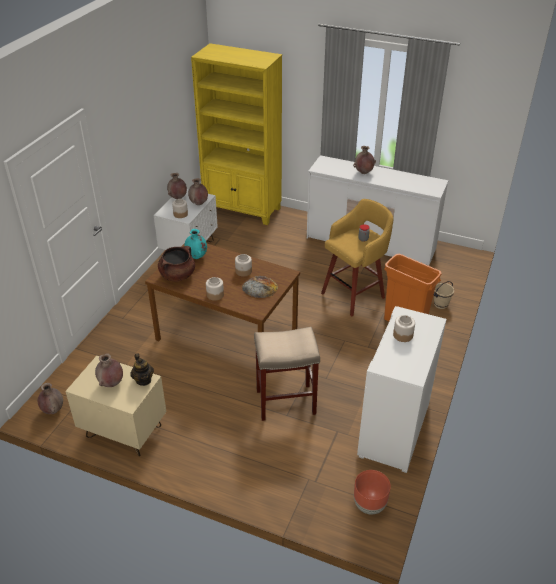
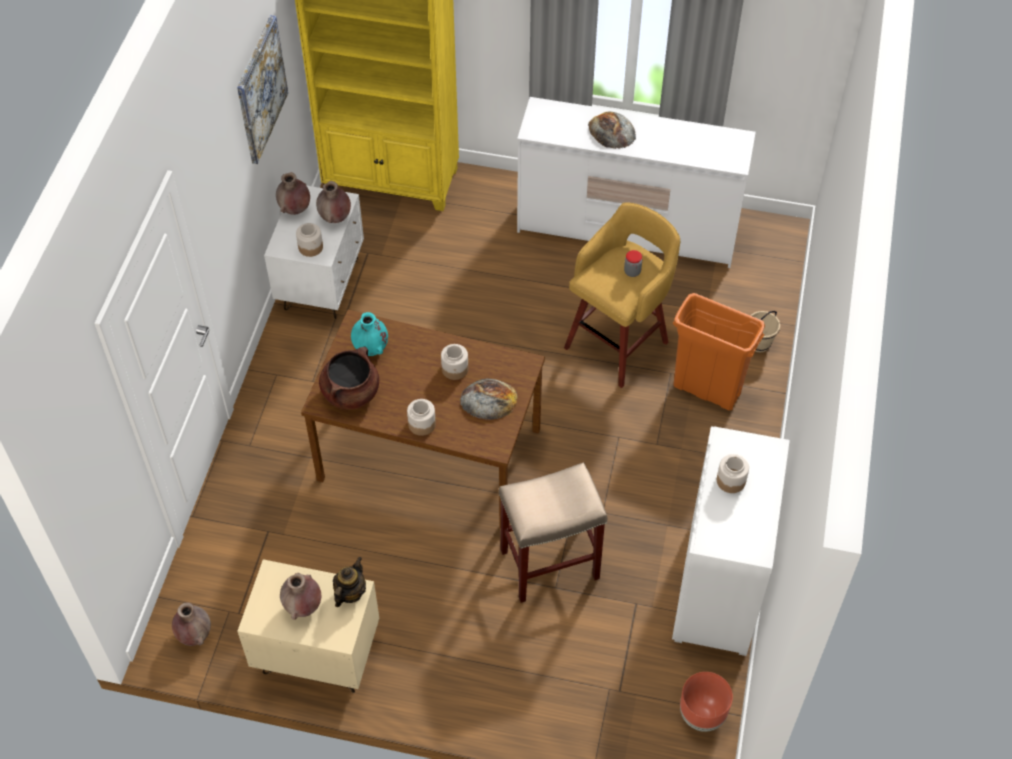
camera: 10 degrees left, 15 degrees up
teapot [130,353,154,386] -> teapot turned 120 degrees counterclockwise [333,557,366,607]
brown vase [353,146,376,174] -> bread [588,112,636,149]
none -> picture [237,15,288,164]

